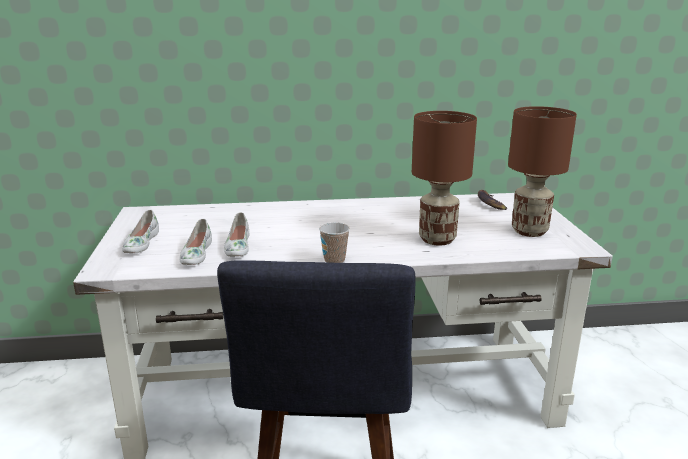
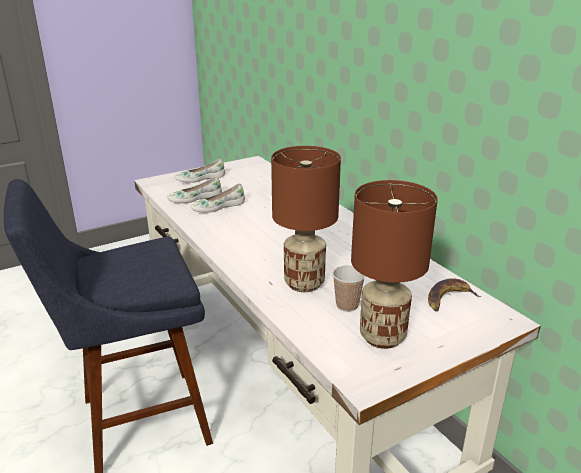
camera: 65 degrees right, 5 degrees up
cup [319,222,350,263] -> cup moved to [332,265,365,312]

